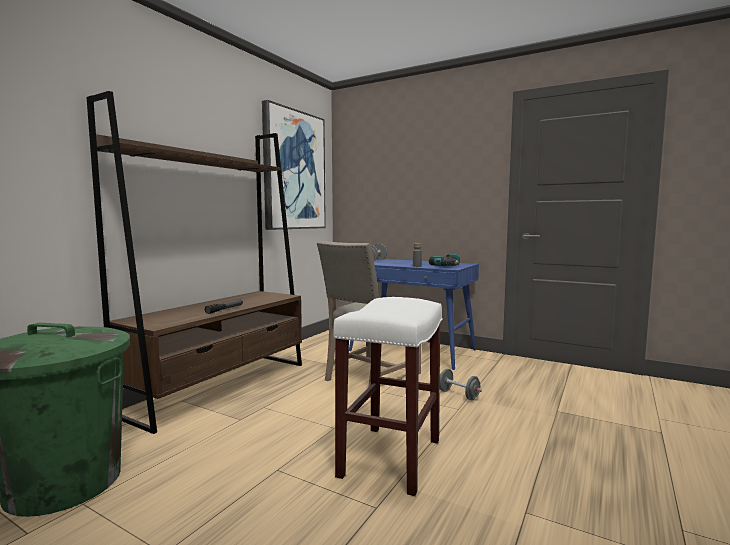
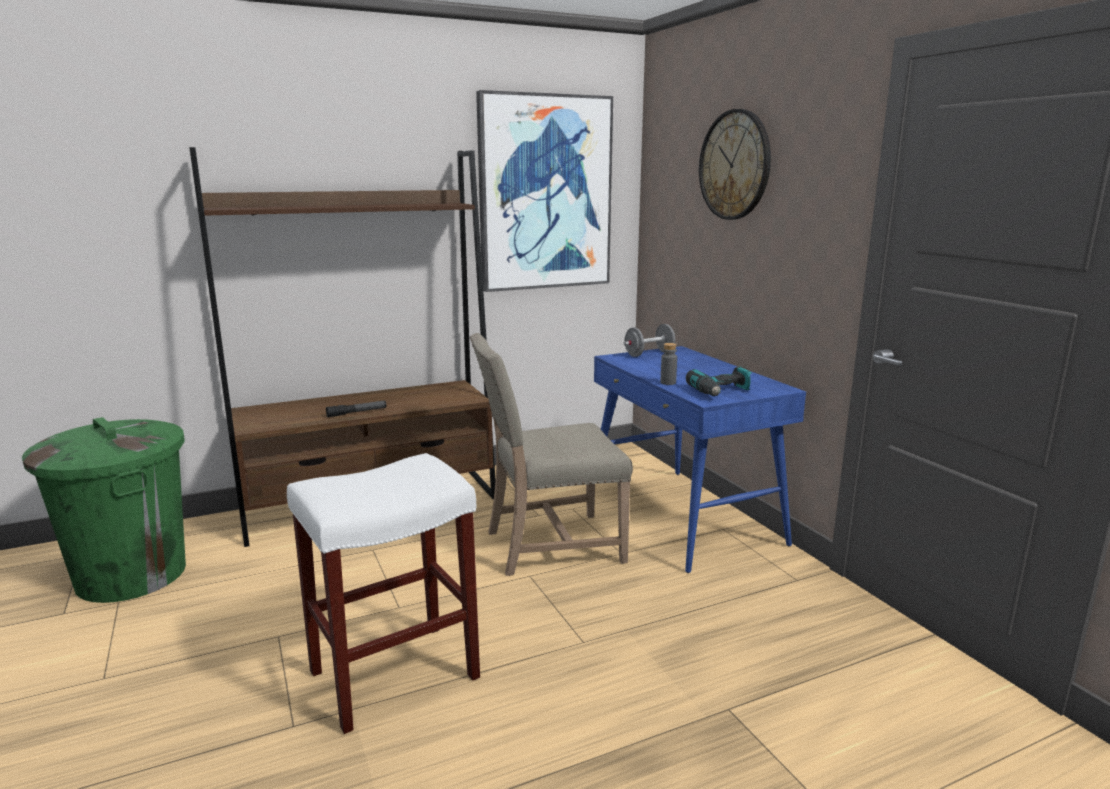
camera: 35 degrees right, 10 degrees up
grey dumbbell [440,369,482,400] -> none
none -> wall clock [699,109,771,220]

